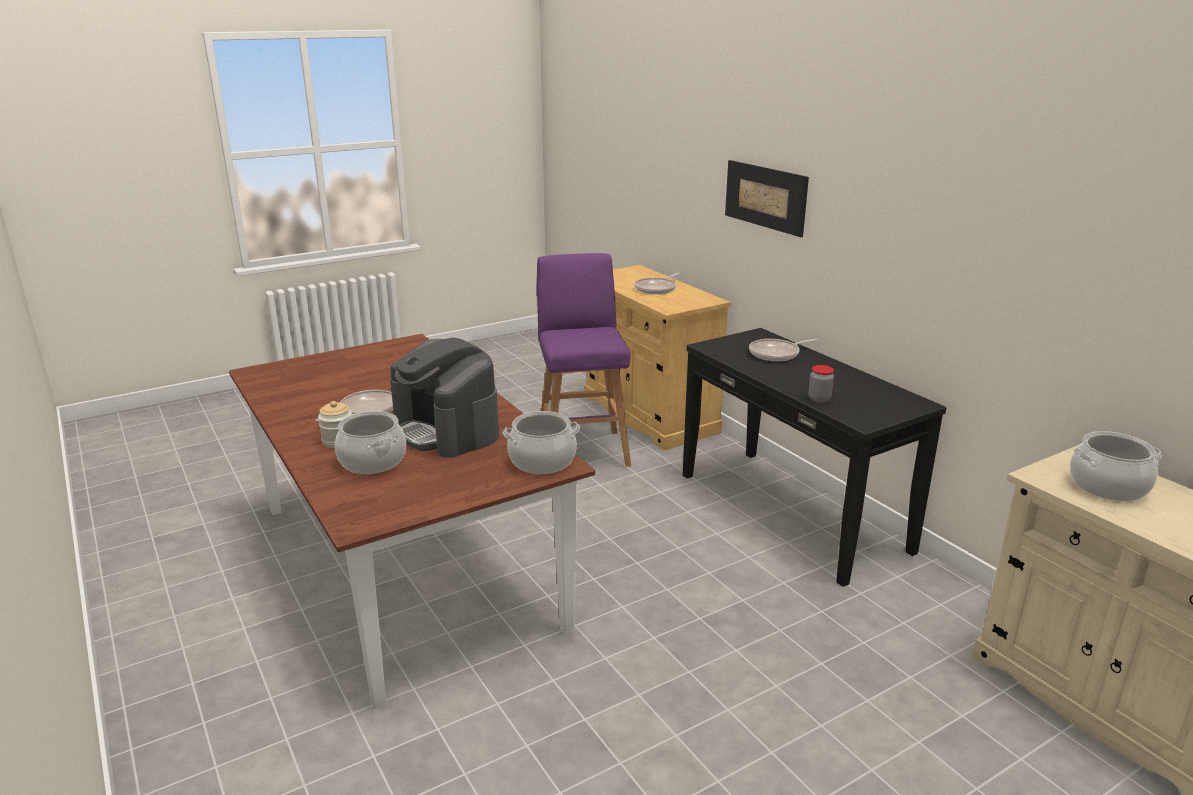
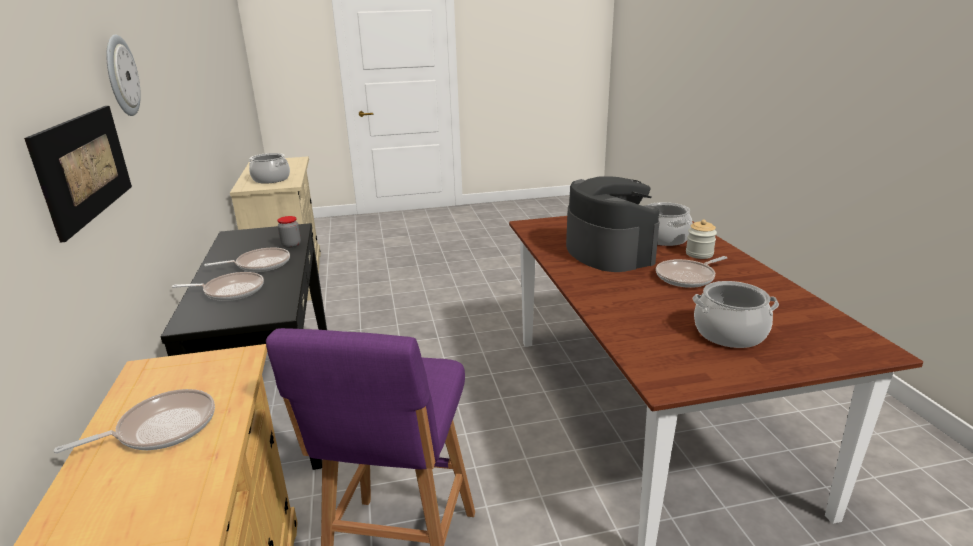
camera: 160 degrees left, 0 degrees up
cooking pot [503,411,580,474] -> cooking pot moved to [692,281,779,348]
none -> wall clock [106,35,141,116]
none -> frying pan [204,247,290,272]

